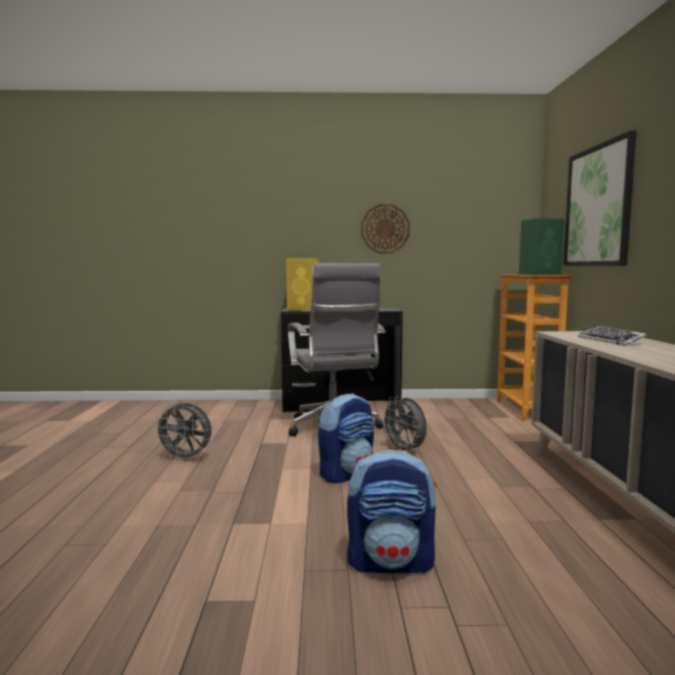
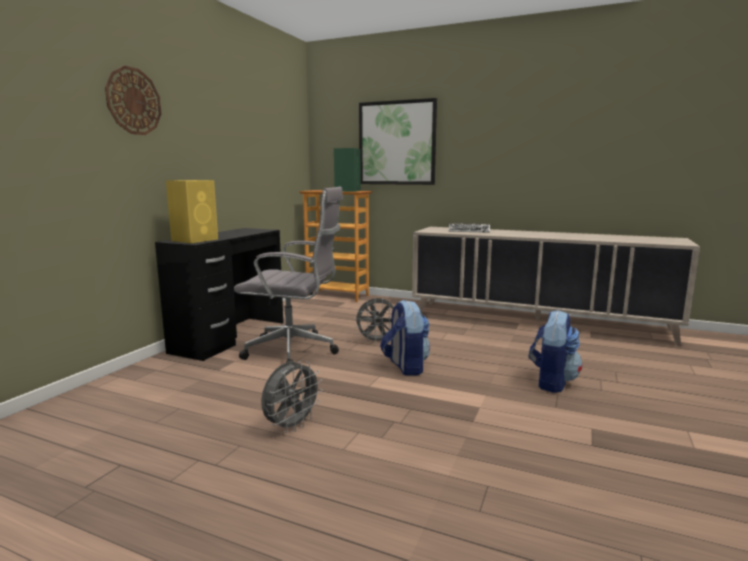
camera: 65 degrees left, 5 degrees up
wall clock [361,204,410,254] -> wall clock moved to [105,66,161,135]

